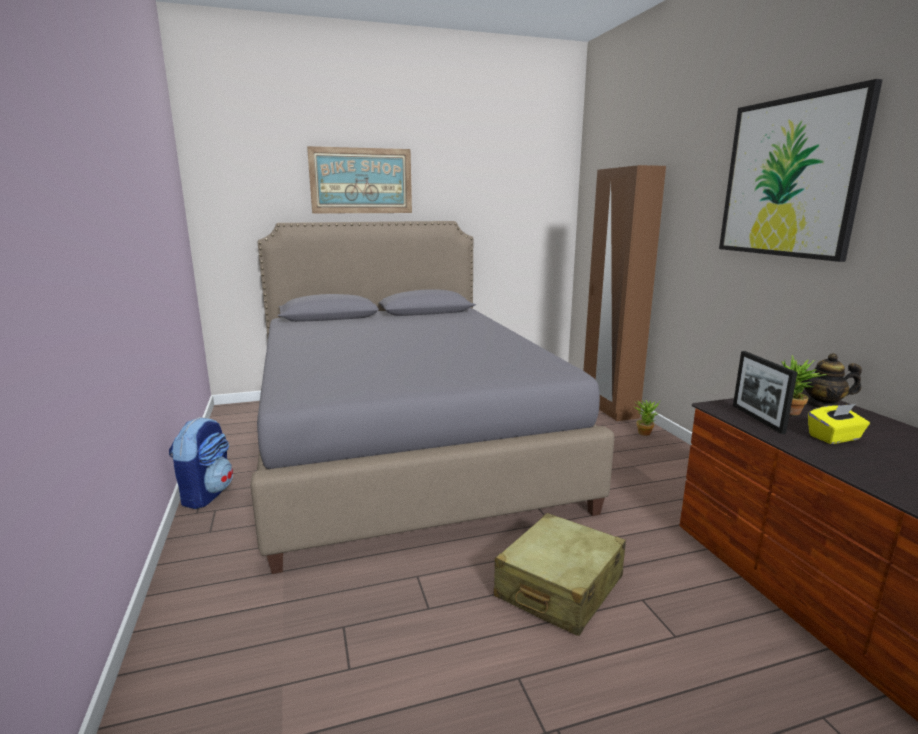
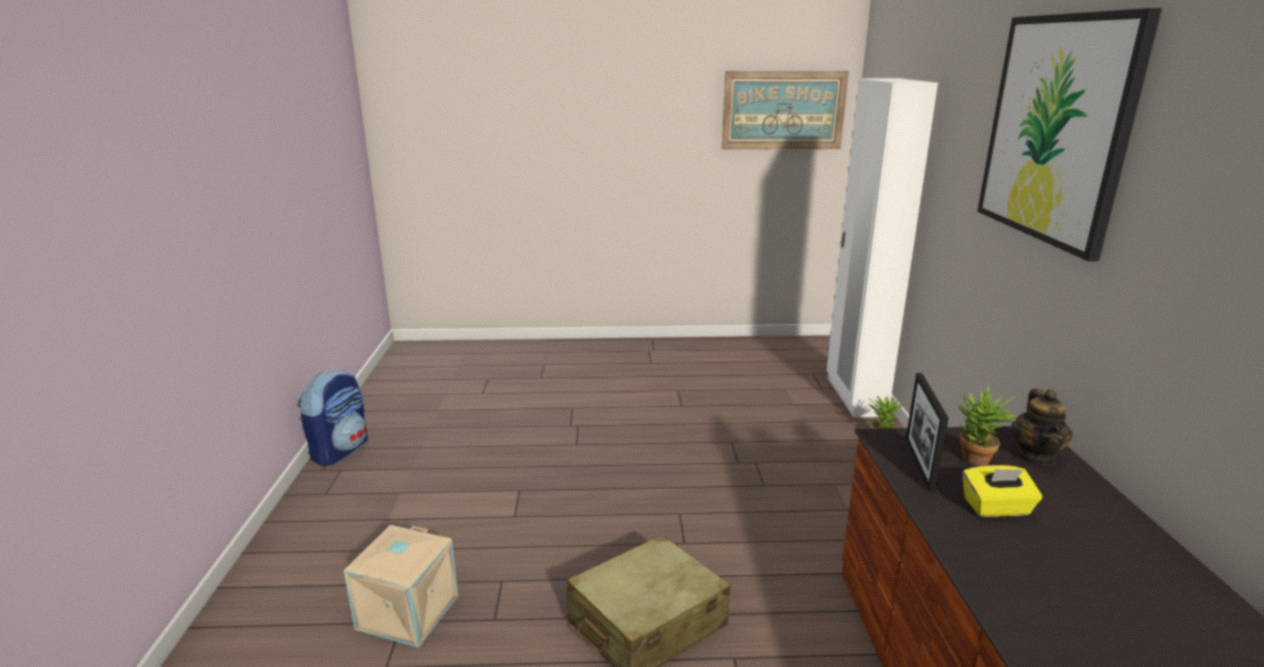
camera: 15 degrees right, 5 degrees up
grey bed [250,221,615,574] -> none
picture [307,146,412,214] -> picture moved to [722,71,849,150]
brown wardrobe [583,165,666,421] -> white wardrobe [827,78,938,418]
teapot [800,353,862,408] -> teapot turned 105 degrees counterclockwise [1011,389,1073,465]
none -> beige storage box [344,525,458,648]

